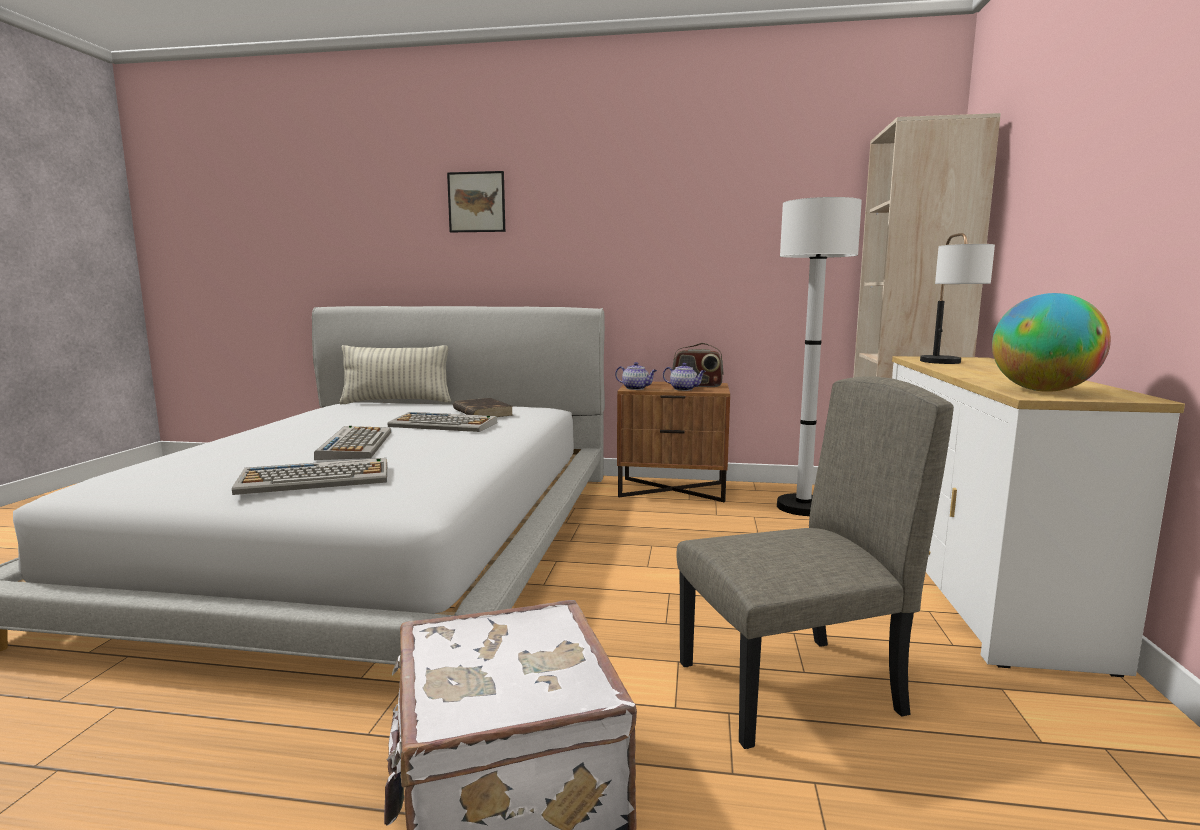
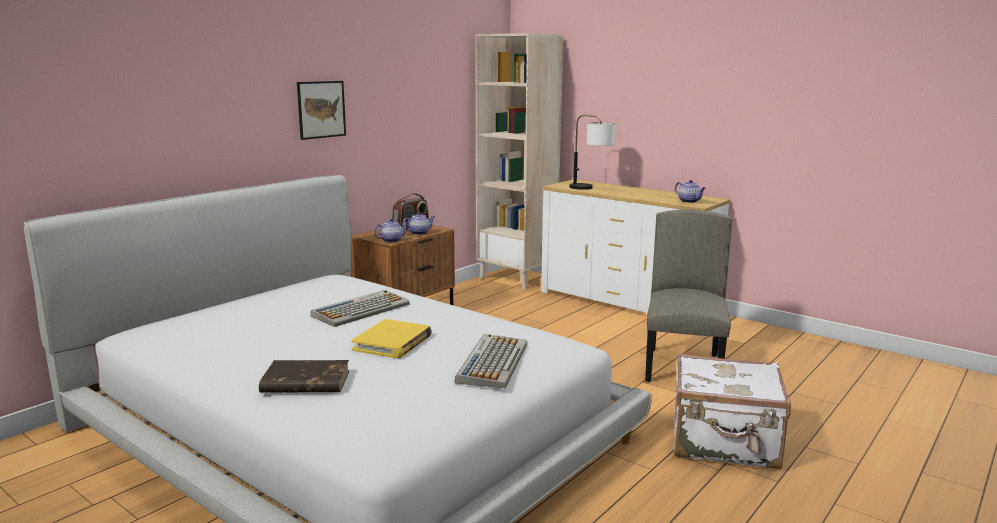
camera: 60 degrees left, 5 degrees up
keyboard [314,426,391,460] -> yellow book [351,319,432,358]
pillow [340,345,451,404] -> none
picture [447,171,505,232] -> picture moved to [297,81,346,140]
brown book [453,398,513,417] -> brown book moved to [259,360,349,393]
white floor lamp [777,197,862,516] -> none
globe [992,293,1111,392] -> teapot [675,180,706,203]

